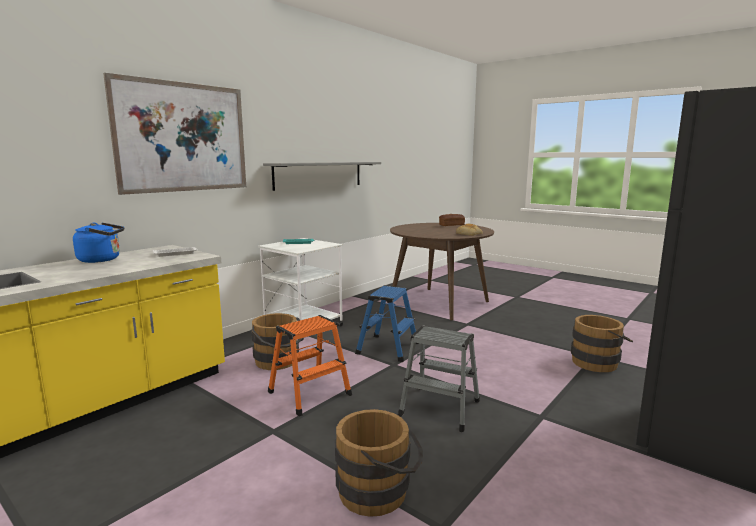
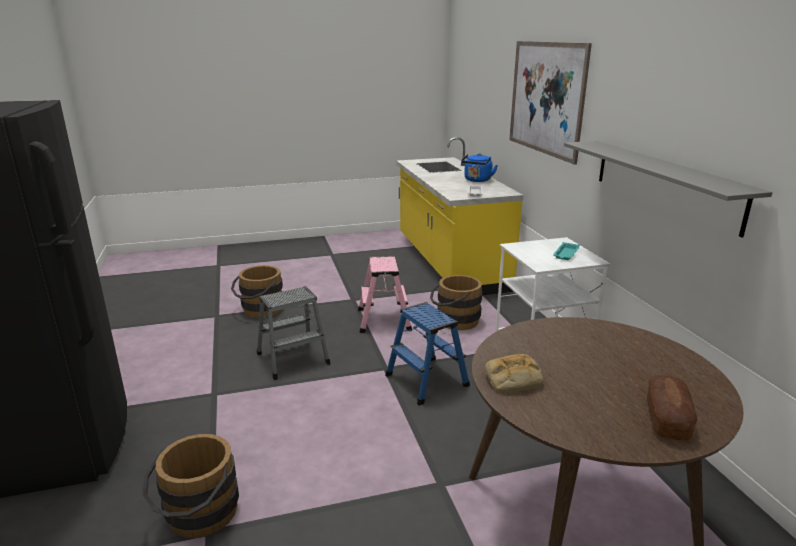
camera: 125 degrees right, 10 degrees up
orange step ladder [268,315,352,417] -> pink step ladder [358,256,412,333]

